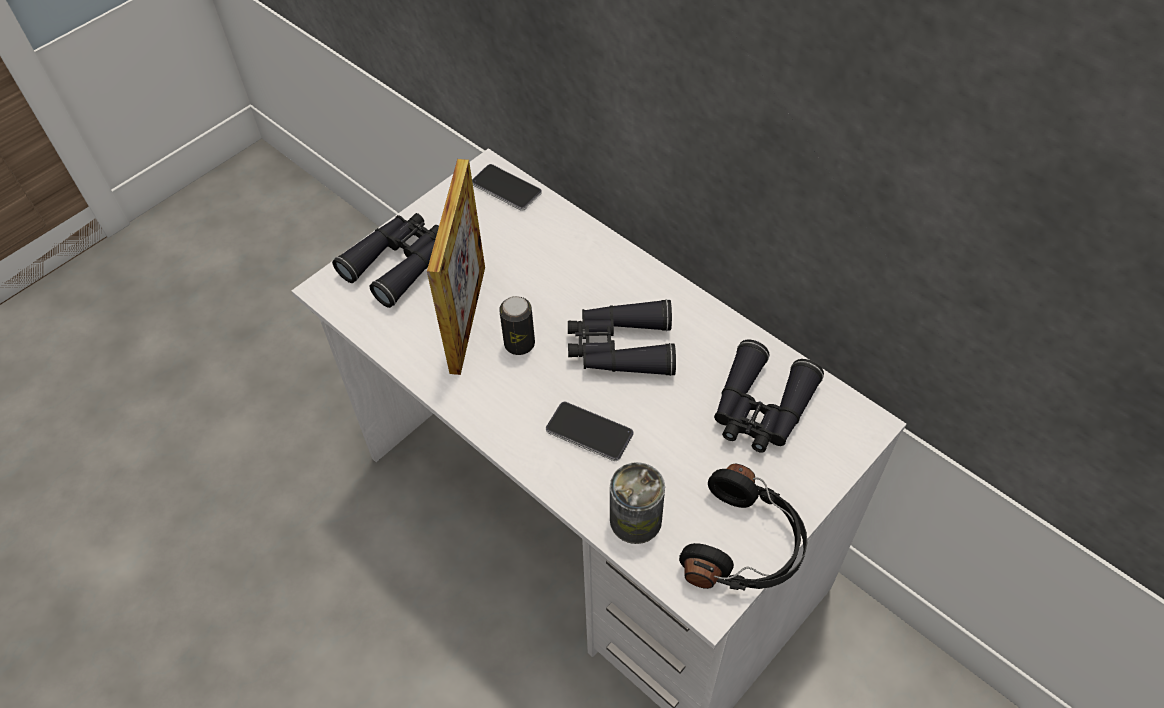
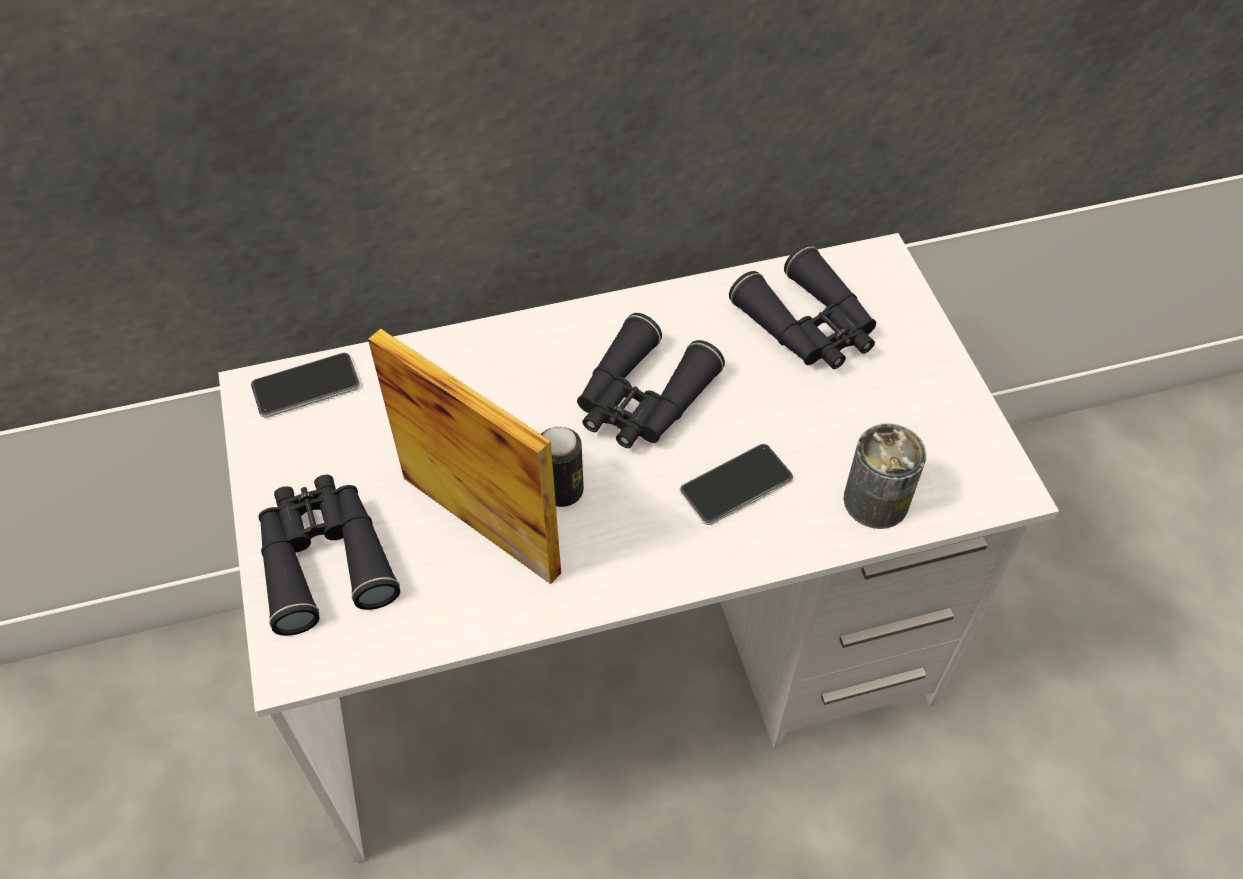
camera: 60 degrees left, 0 degrees up
black headphones [679,464,807,591] -> none

